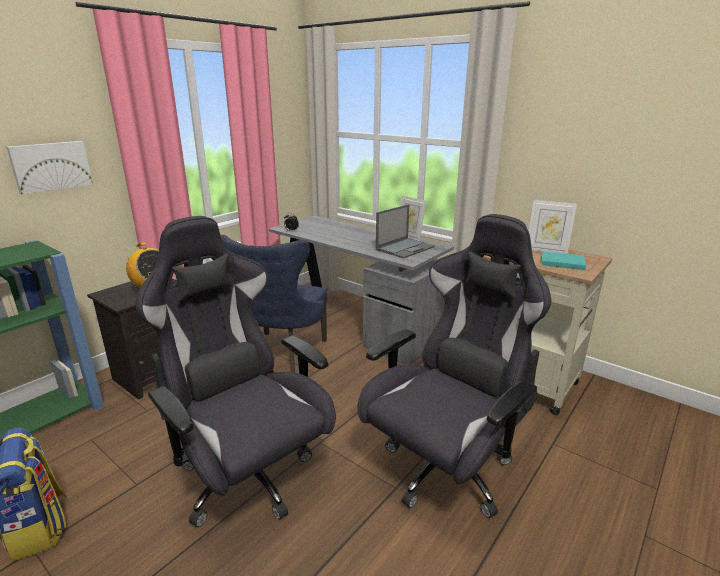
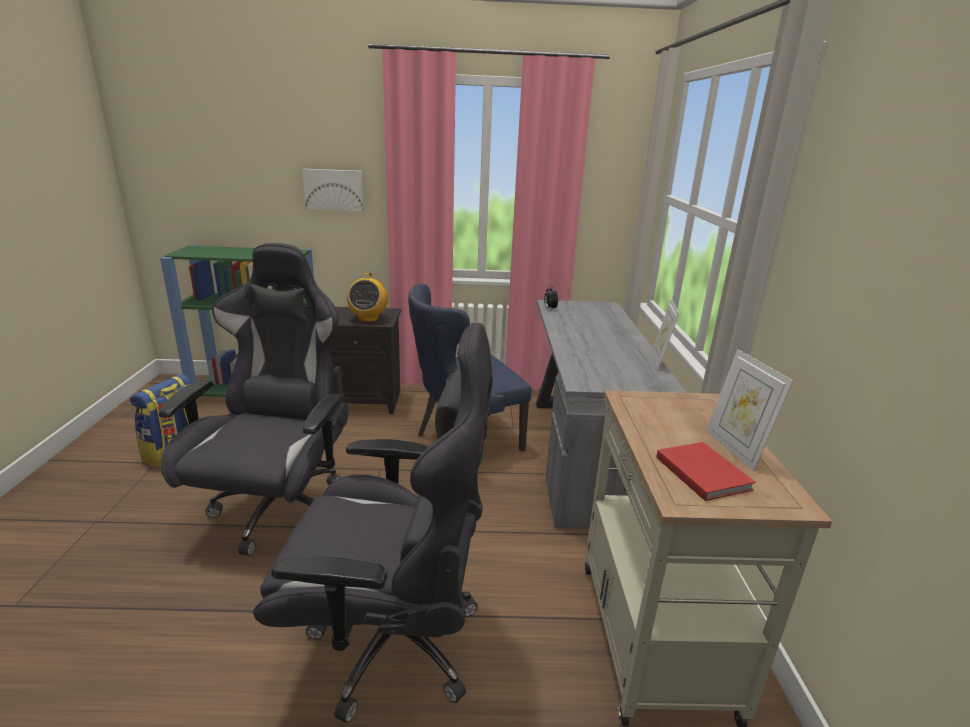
camera: 50 degrees right, 0 degrees up
laptop [376,204,435,259] -> none
turquoise book [542,251,586,270] -> red book [656,442,756,501]

